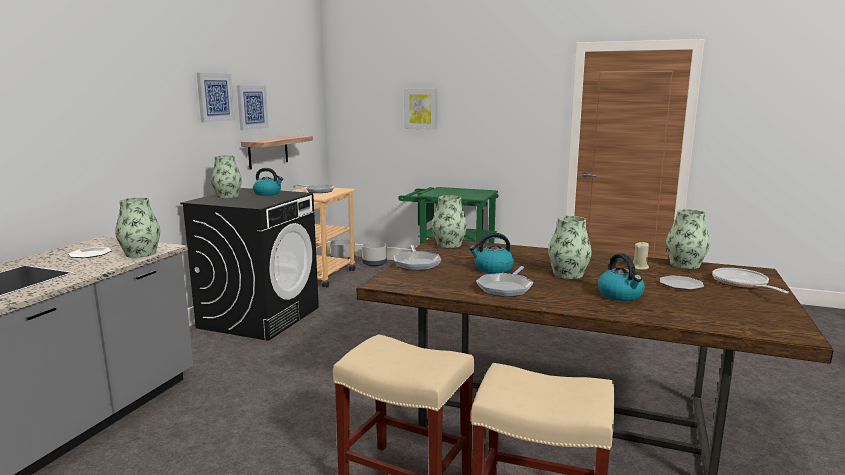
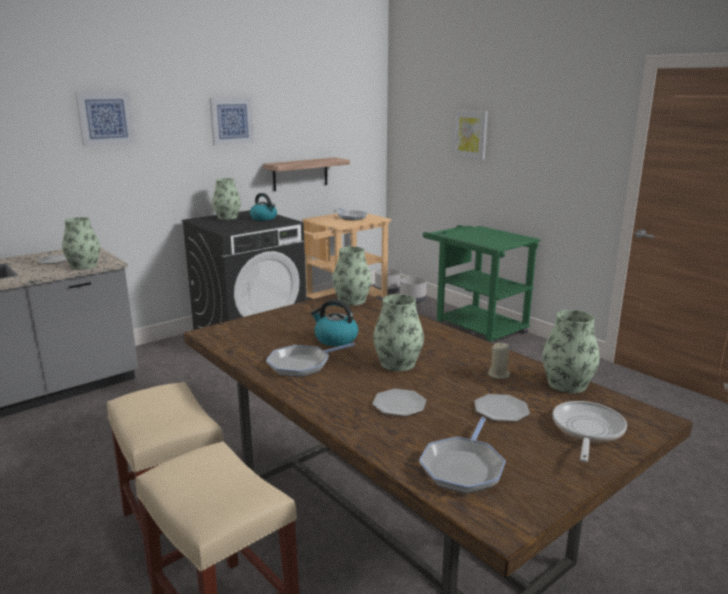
camera: 30 degrees right, 5 degrees up
picture [237,85,269,130] -> picture moved to [75,91,136,146]
frying pan [394,244,441,271] -> frying pan moved to [419,417,506,494]
kettle [597,253,644,301] -> plate [372,389,426,416]

